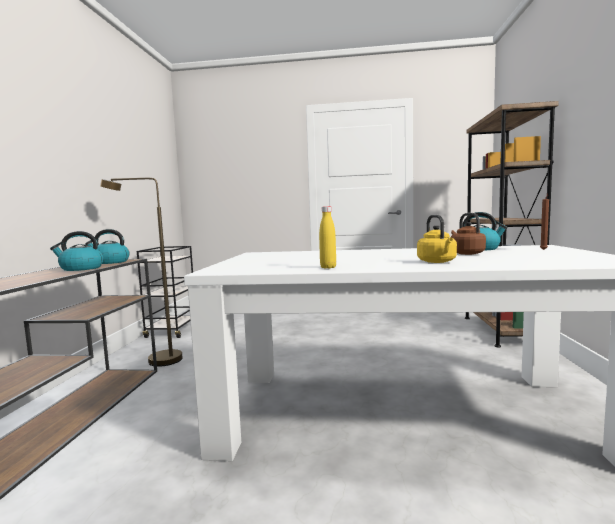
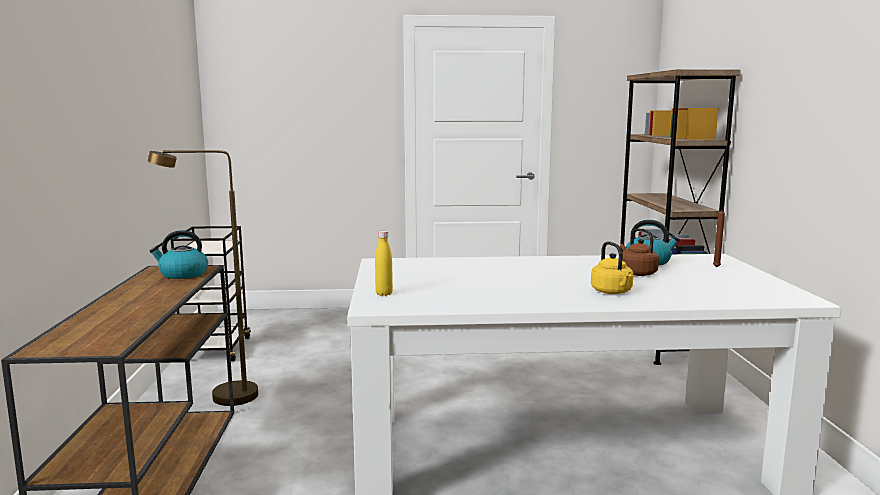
camera: 10 degrees left, 5 degrees up
kettle [50,231,103,271] -> none
yellow bottle [319,206,336,268] -> yellow bottle moved to [375,231,393,296]

